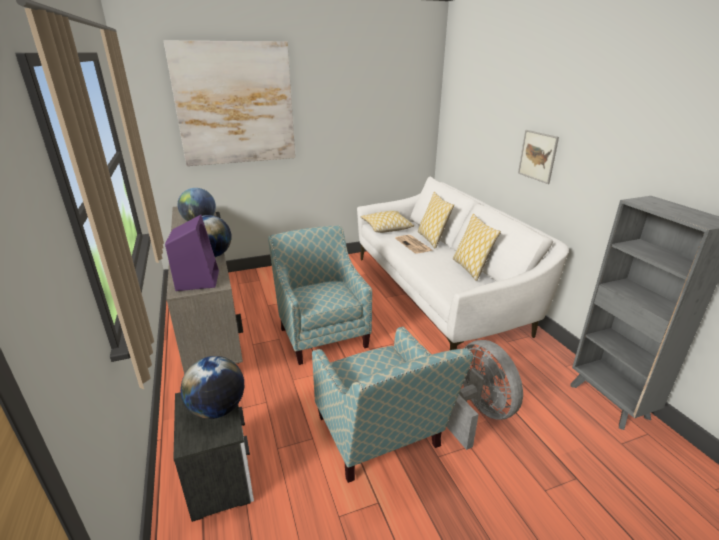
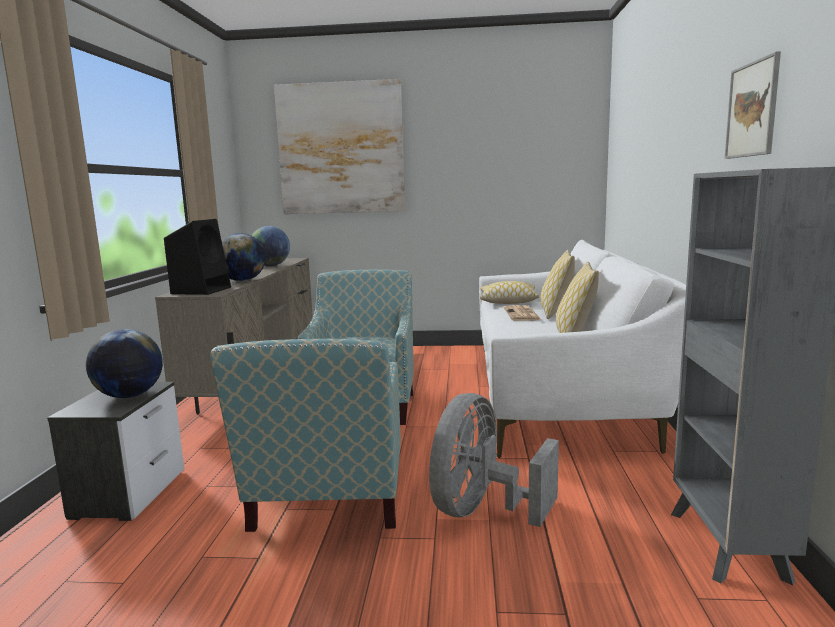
camera: 25 degrees right, 15 degrees down
purple speaker [165,215,219,291] -> black speaker [164,219,231,295]
grey fan [447,340,523,450] -> grey fan turned 150 degrees counterclockwise [429,393,559,527]
picture [518,130,559,184] -> picture moved to [724,51,781,159]

